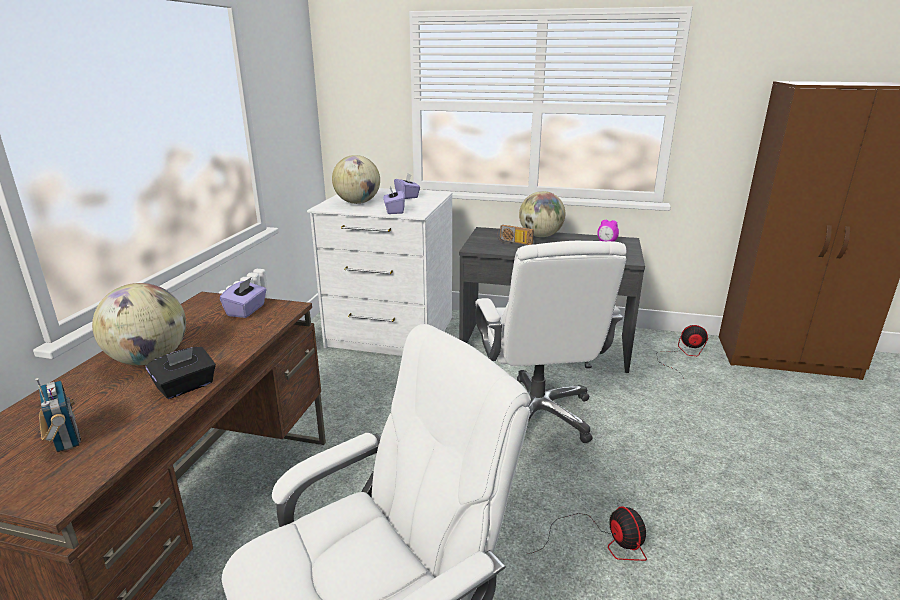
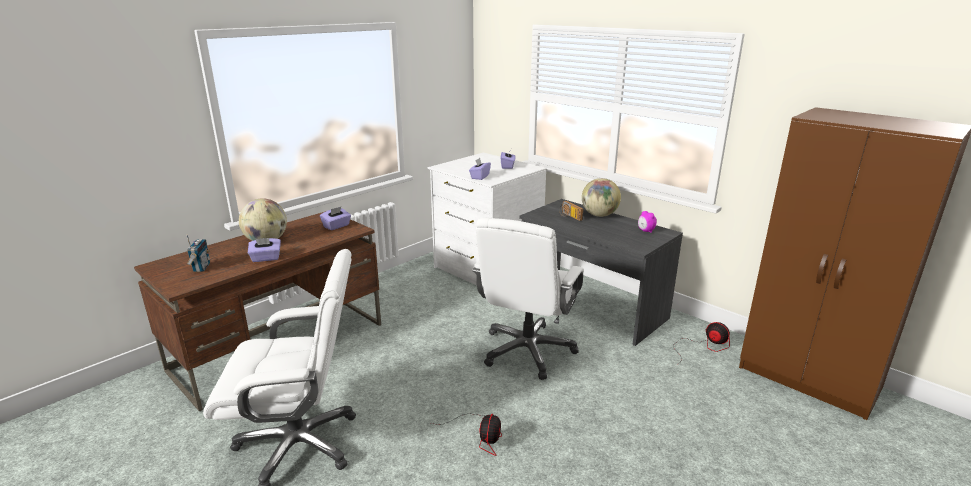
camera: 30 degrees right, 0 degrees up
black tissue box [146,347,216,399] -> purple tissue box [248,238,281,262]
globe [332,155,380,204] -> none

